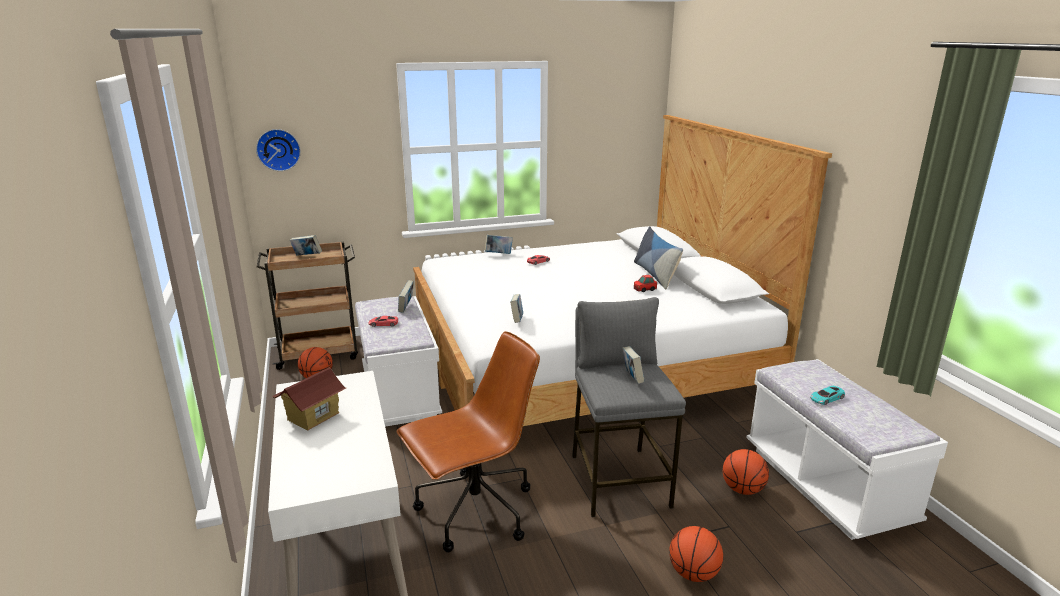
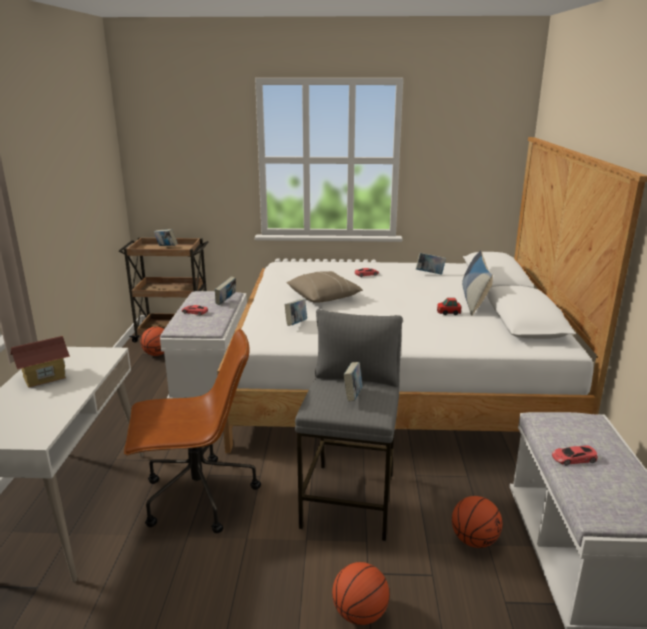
camera: 20 degrees right, 0 degrees up
wall clock [256,129,301,171] -> none
book [485,235,513,254] -> book moved to [416,253,446,275]
turquoise toy car [810,386,845,405] -> red toy car [552,445,598,465]
none -> beige pillow [286,271,363,303]

